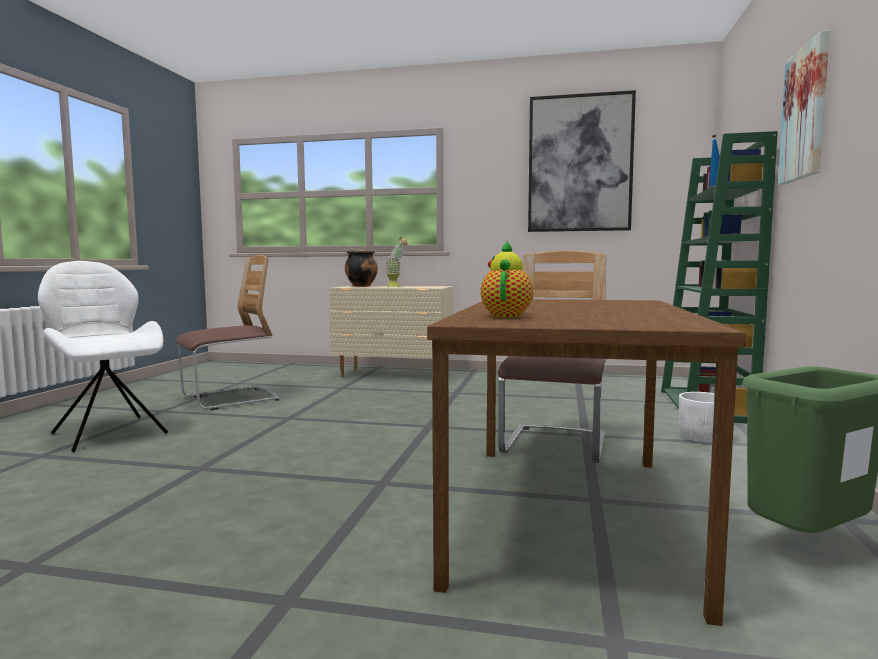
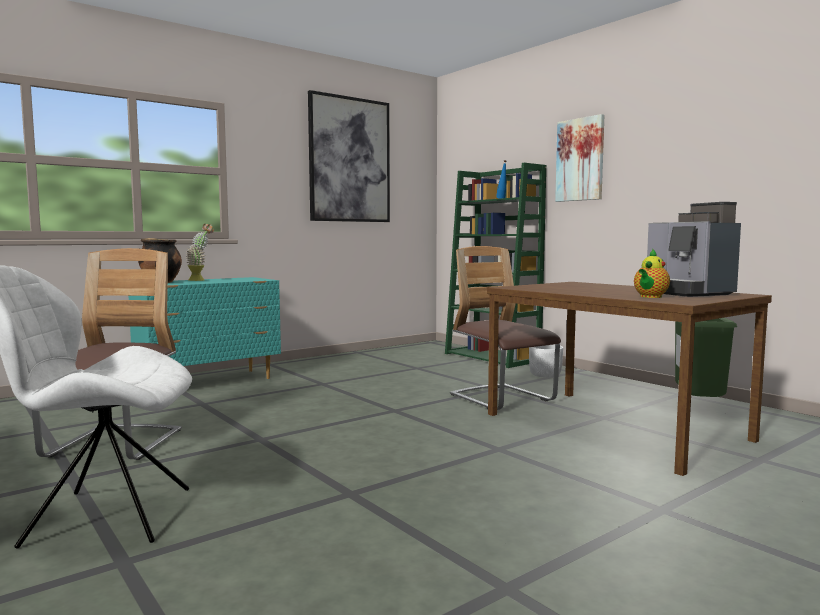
camera: 50 degrees left, 0 degrees up
beige dresser [329,286,453,377] -> turquoise dresser [129,277,281,379]
teapot [480,240,533,318] -> teapot turned 105 degrees counterclockwise [634,249,670,298]
none -> coffee machine [647,202,741,297]

